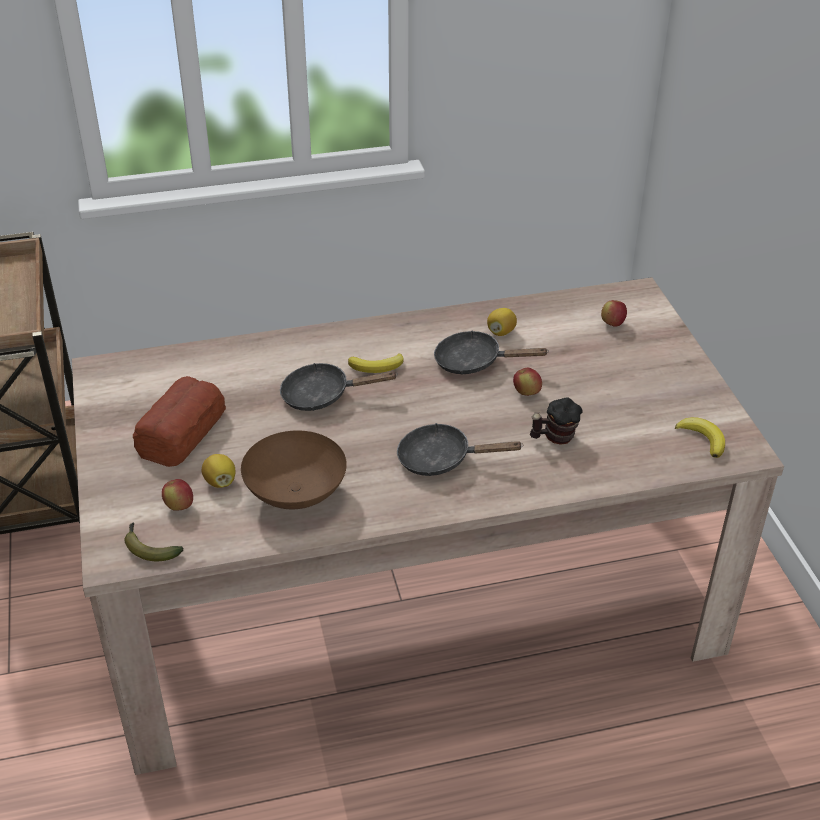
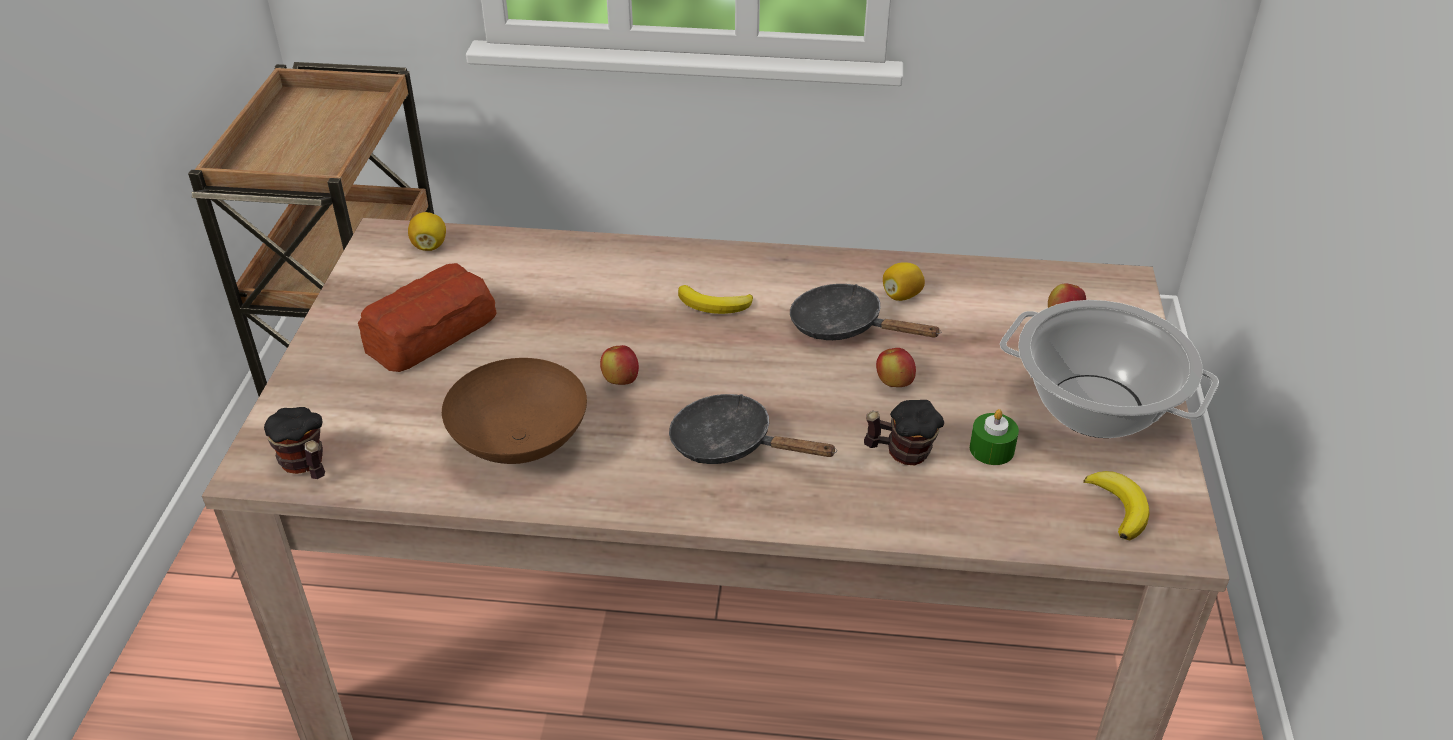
camera: 20 degrees right, 0 degrees up
banana [125,522,184,561] -> mug [264,407,325,479]
apple [162,479,193,511] -> apple moved to [600,345,639,385]
lemon [202,454,235,488] -> lemon moved to [408,212,446,251]
black frying pan [280,363,398,411] -> none
none -> green candle [970,409,1019,465]
none -> cooking pot [1000,300,1219,438]

